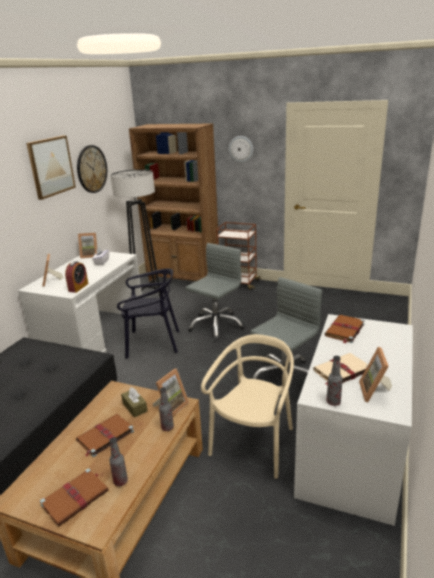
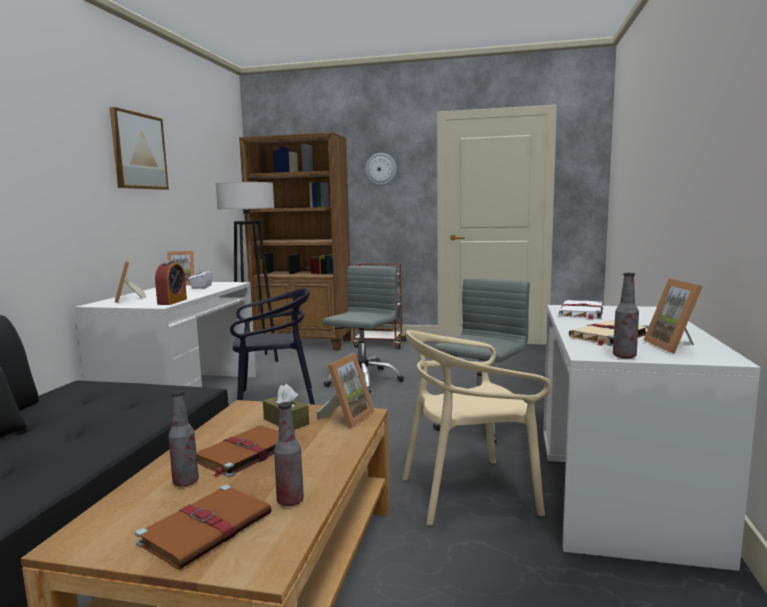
camera: 10 degrees left, 15 degrees down
wall clock [77,145,107,193] -> none
bottle [159,387,174,431] -> bottle moved to [168,390,199,487]
beige chair [201,334,294,479] -> beige chair turned 120 degrees counterclockwise [403,330,551,526]
brown book [325,315,365,344] -> white book [558,300,603,320]

